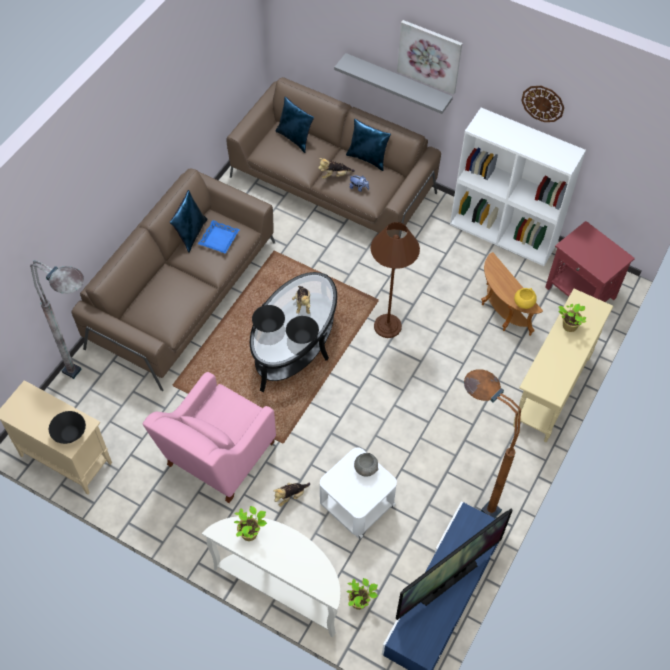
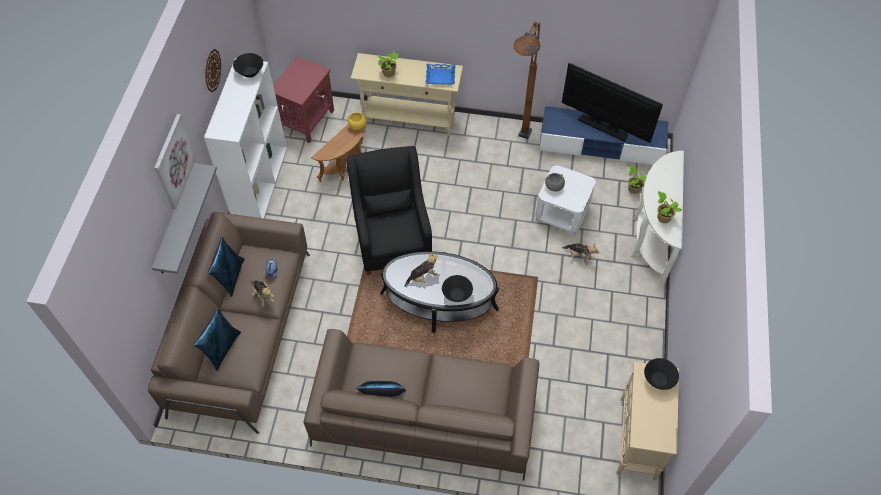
camera: 110 degrees left, 0 degrees up
grey floor lamp [30,261,84,379] -> none
pink armchair [142,372,276,503] -> none
blue tray [198,220,240,254] -> blue tray moved to [425,64,456,85]
black bowl [286,316,319,344] -> black bowl moved to [233,53,263,78]
brown floor lamp [371,222,420,338] -> black armchair [346,146,432,275]

